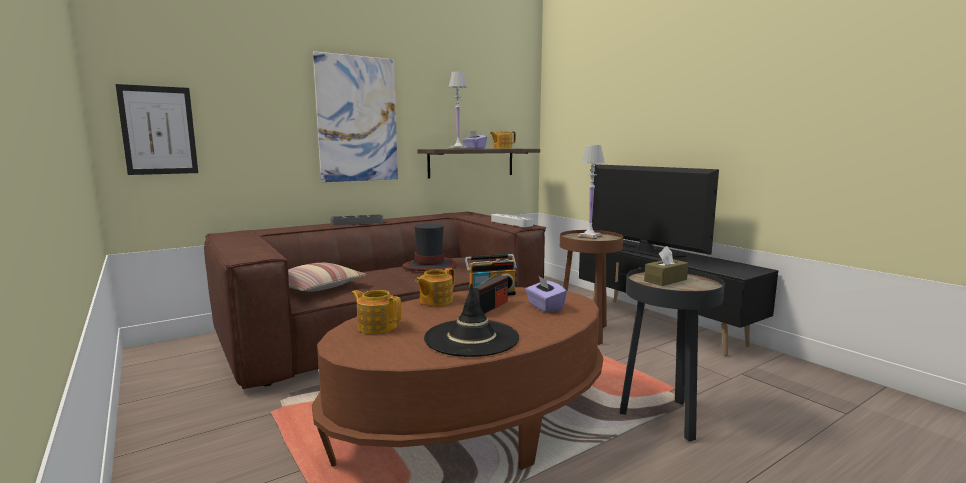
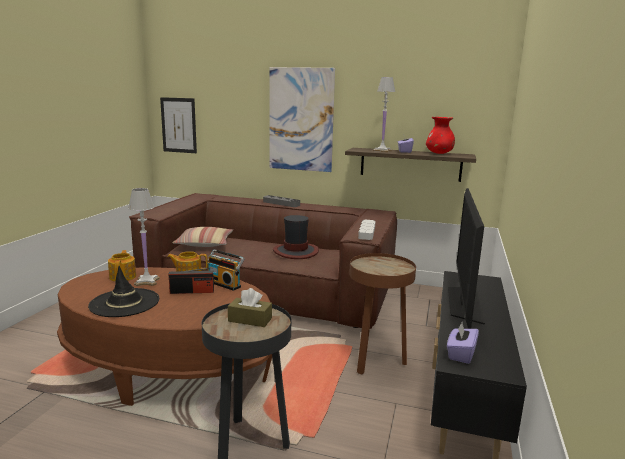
camera: 50 degrees right, 5 degrees up
teapot [489,131,516,149] -> red vase [426,117,455,154]
purple tissue box [525,276,567,313] -> purple tissue box moved to [447,322,479,364]
white table lamp [577,145,605,240] -> white table lamp moved to [128,188,160,286]

